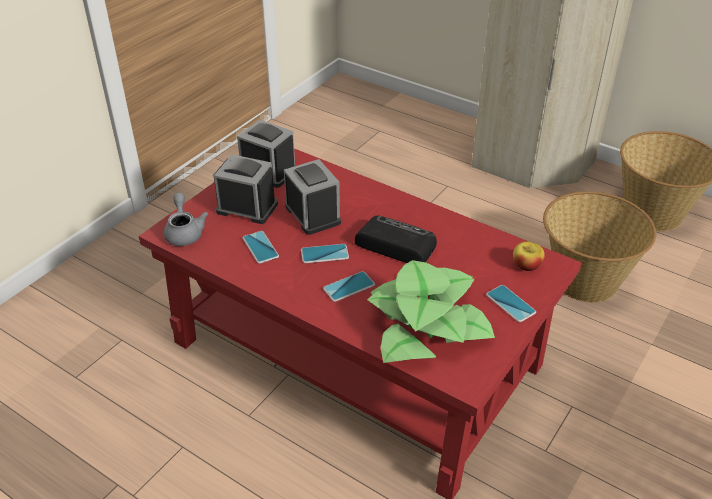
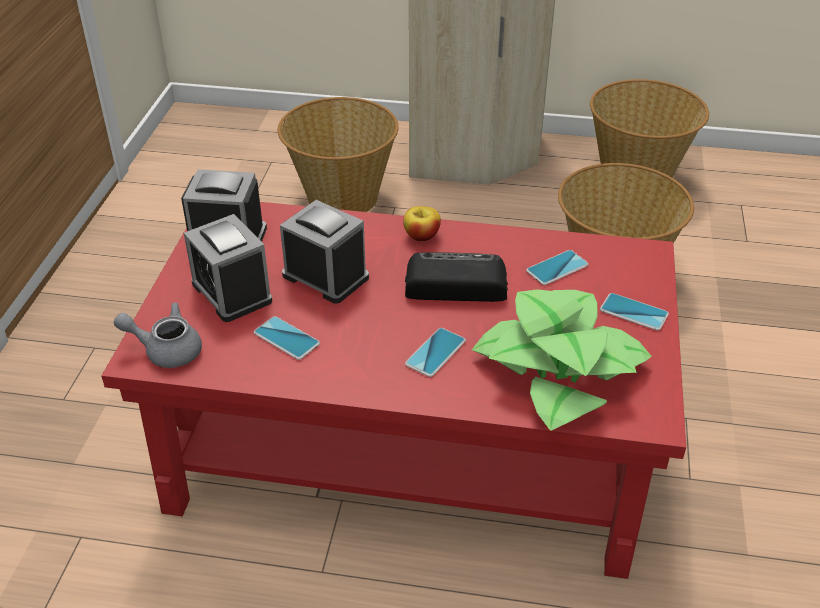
camera: 25 degrees left, 0 degrees up
grey teapot [164,193,208,246] -> grey teapot turned 45 degrees counterclockwise [114,302,202,368]
alarm clock [213,154,278,224] -> alarm clock turned 120 degrees counterclockwise [184,214,272,322]
phone [301,244,349,263] -> phone moved to [526,250,588,285]
apple [513,242,545,271] -> apple moved to [403,206,441,241]
none -> basket [277,97,399,212]

